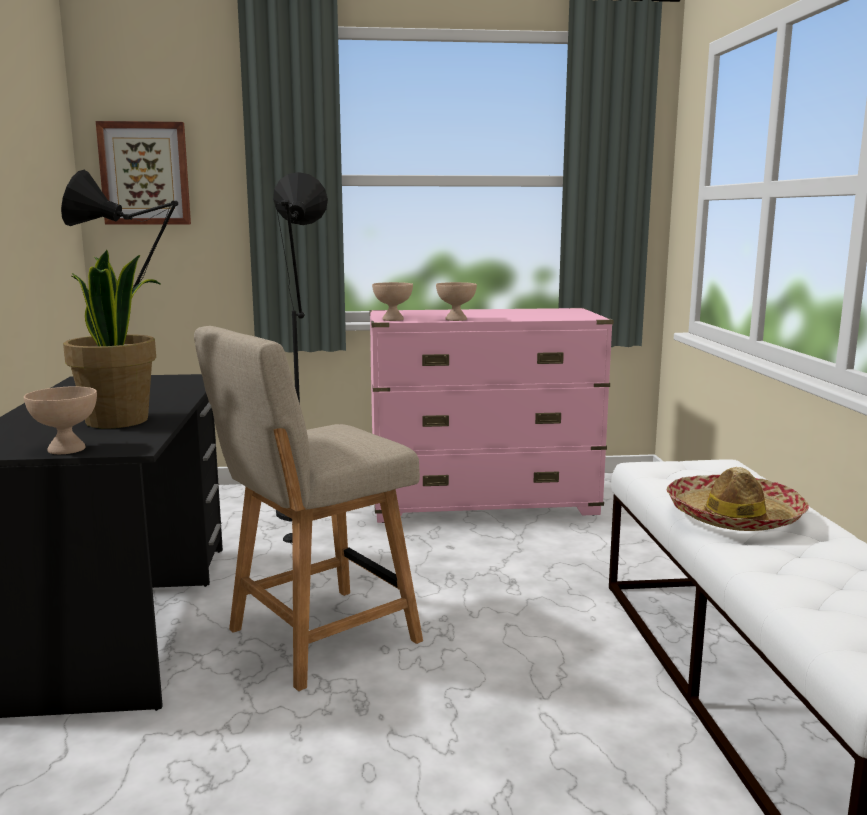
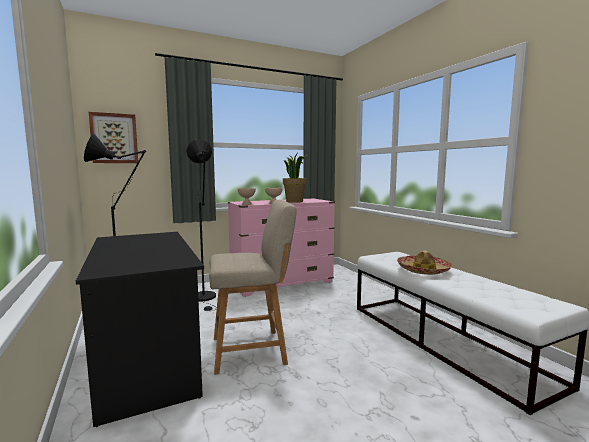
camera: 20 degrees left, 5 degrees down
beige bowl [24,386,97,454] -> none
potted plant [63,250,162,429] -> potted plant moved to [283,154,309,203]
beige chair [194,326,423,691] -> beige chair turned 135 degrees counterclockwise [209,200,297,374]

